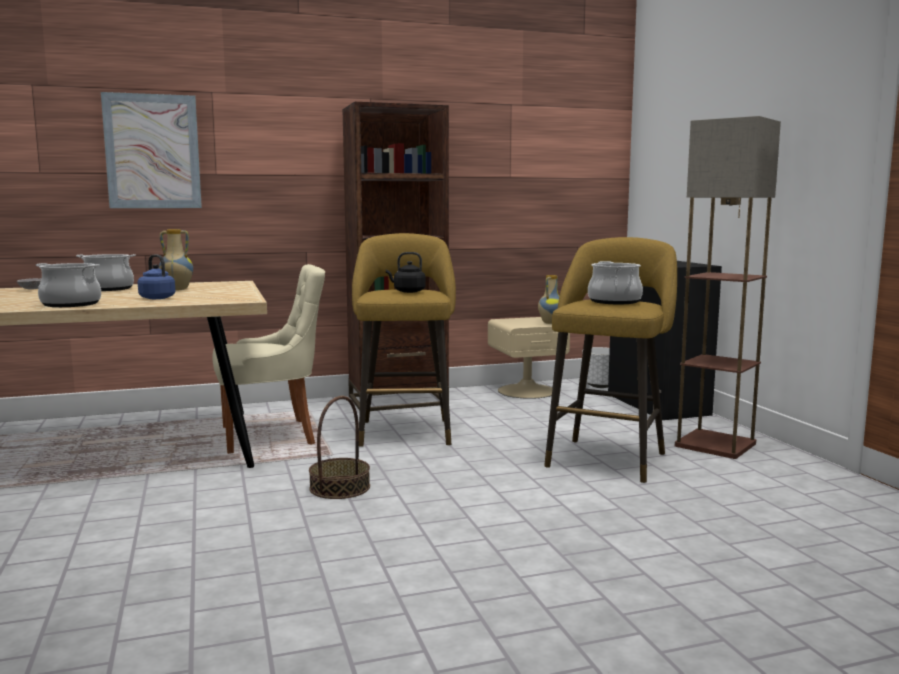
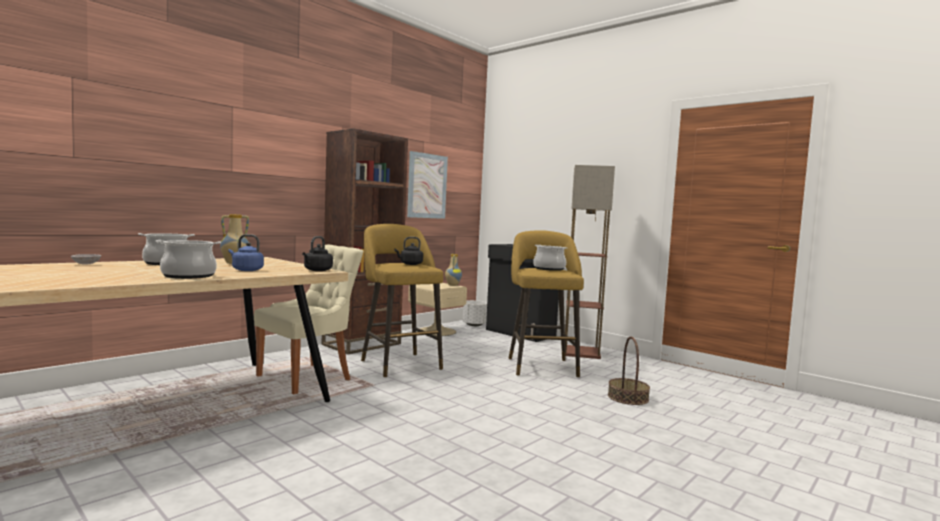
camera: 30 degrees left, 5 degrees down
picture [101,92,202,208] -> picture moved to [407,151,448,219]
basket [309,396,370,499] -> basket moved to [608,337,650,405]
none -> black kettle [302,236,333,271]

